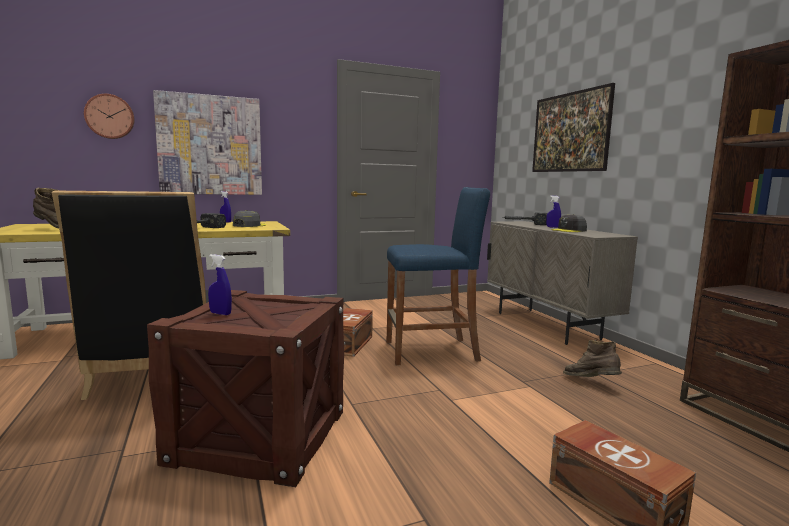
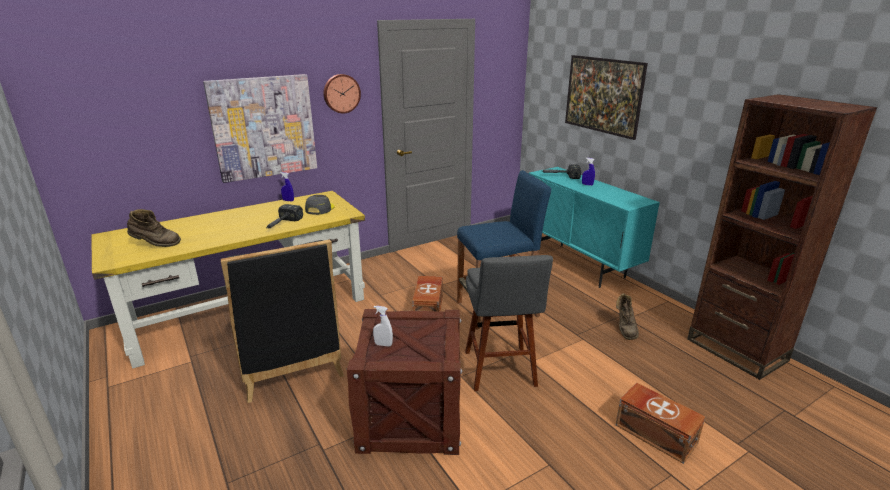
camera: 10 degrees left, 15 degrees up
wall clock [84,94,135,139] -> wall clock moved to [324,74,361,113]
blue spray bottle [208,254,232,315] -> white spray bottle [373,306,393,347]
beige cabinet [487,221,638,345] -> turquoise cabinet [529,167,660,288]
grey cap [551,214,587,232] -> none
brown boot [563,340,622,377] -> brown boot turned 120 degrees counterclockwise [616,293,639,340]
none -> grey stool [465,255,553,391]

